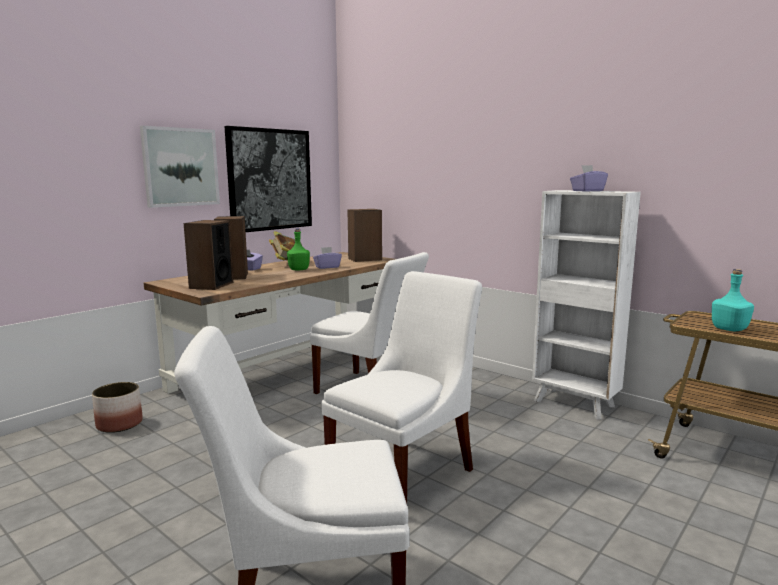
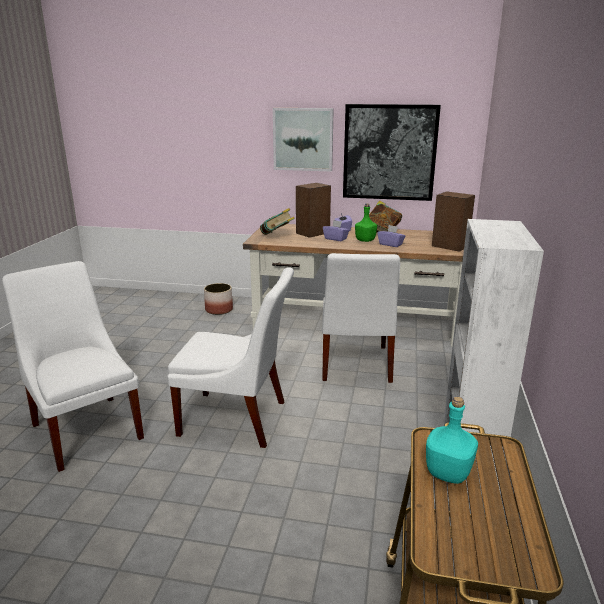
camera: 60 degrees right, 10 degrees up
speaker [184,220,233,290] -> book [260,208,294,235]
purple tissue box [570,165,608,192] -> purple tissue box moved to [323,220,349,241]

